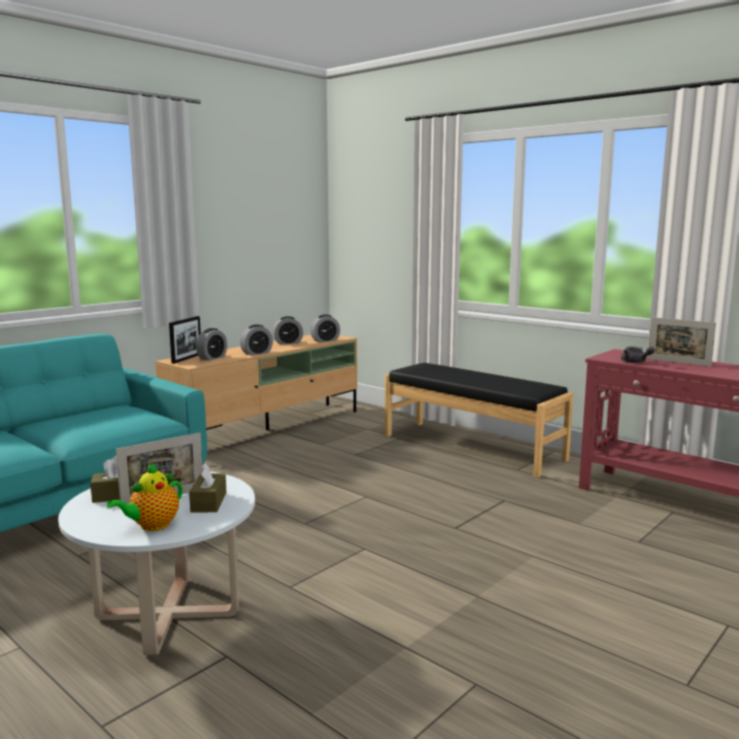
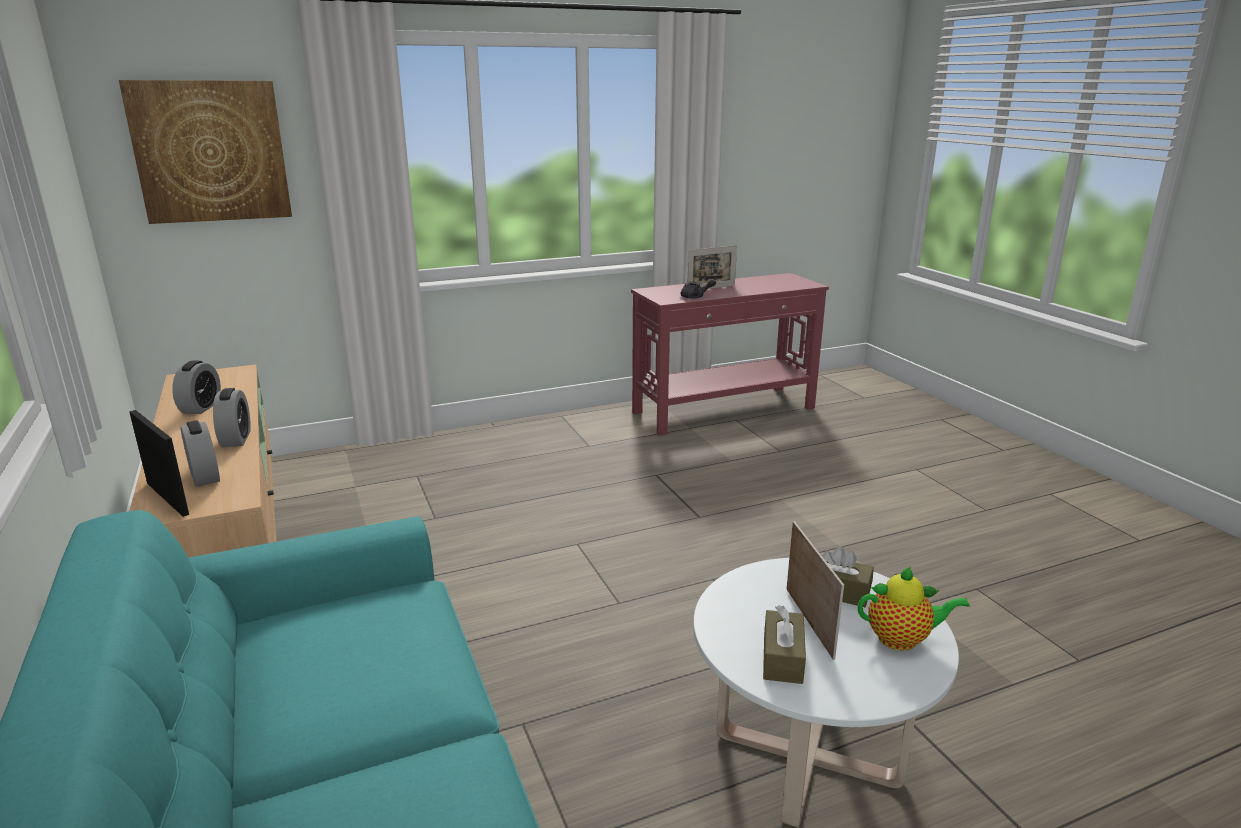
camera: 65 degrees left, 10 degrees up
teapot [107,463,183,531] -> teapot turned 60 degrees counterclockwise [858,567,970,650]
alarm clock [310,314,340,342] -> none
black bench [385,363,573,478] -> none
none -> picture [119,80,292,224]

